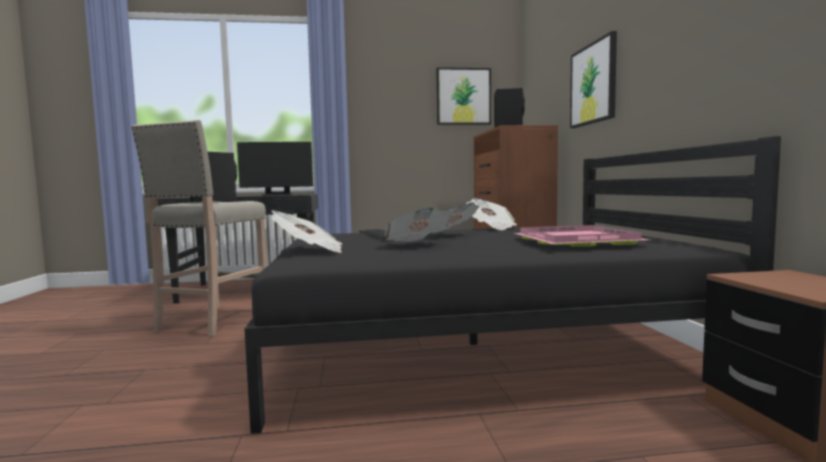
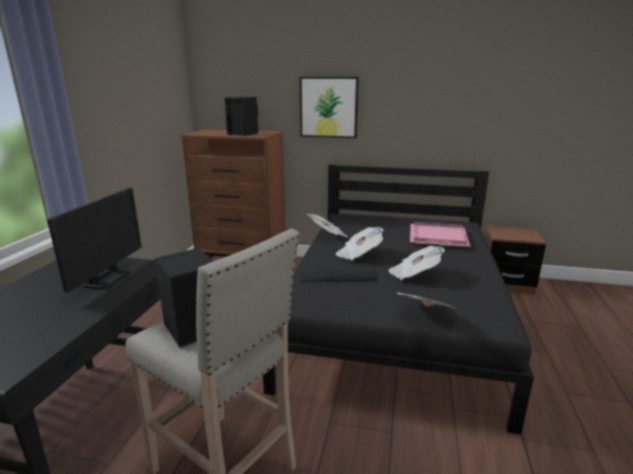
camera: 70 degrees left, 15 degrees up
picture [436,67,491,125] -> none

